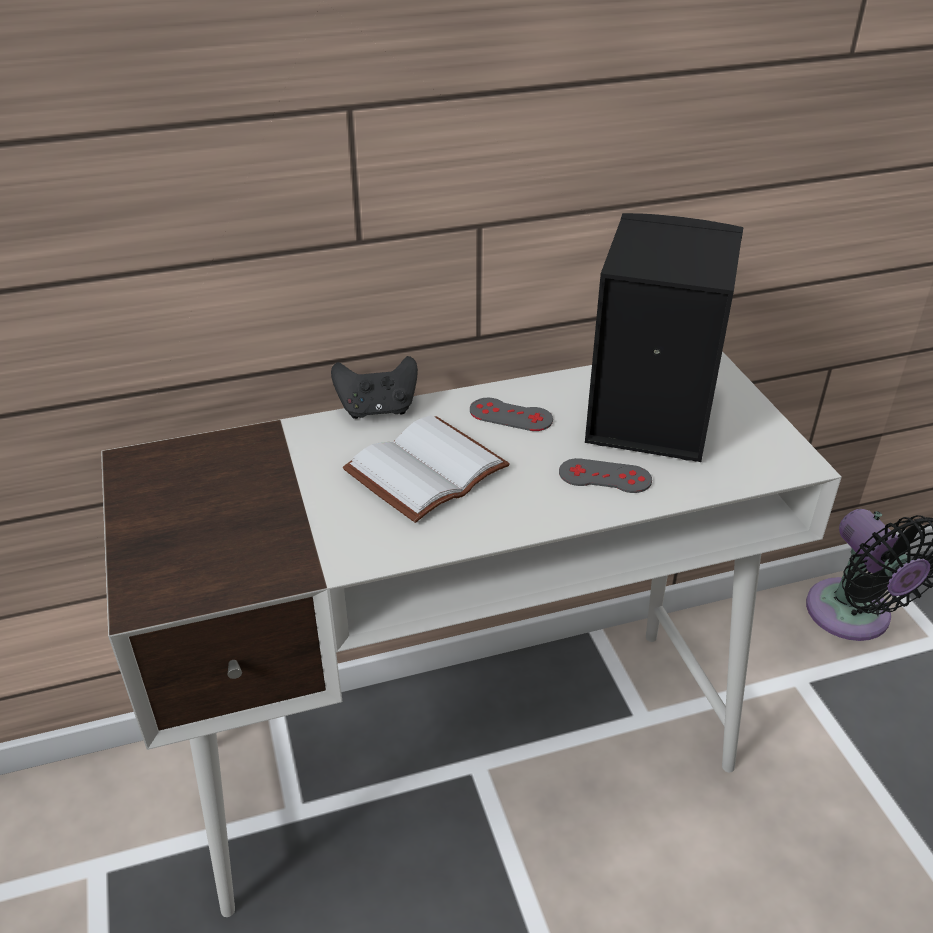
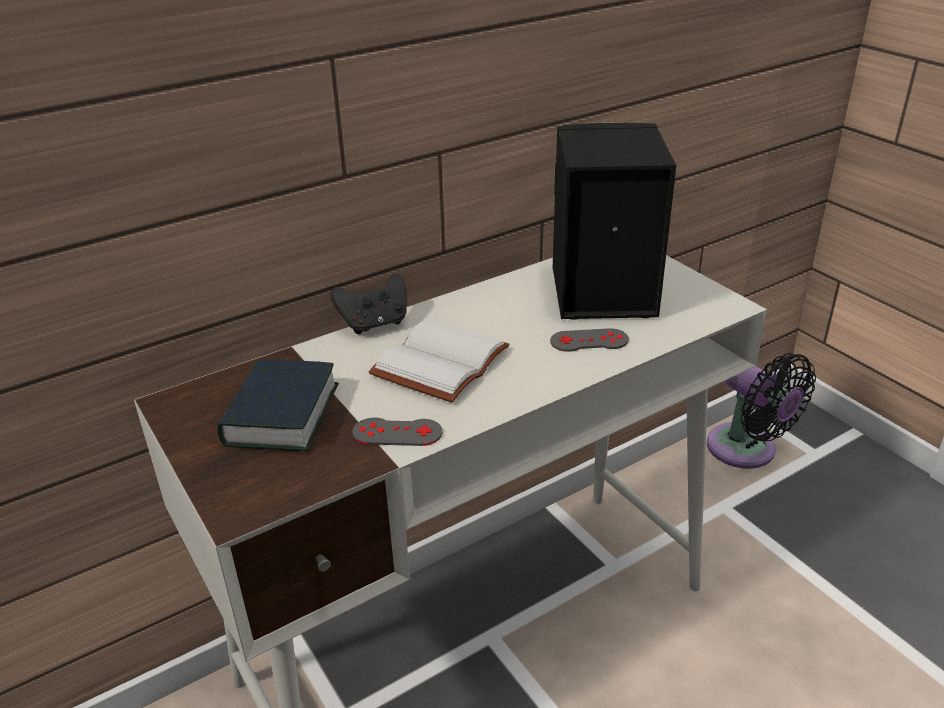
camera: 15 degrees left, 5 degrees down
grey game controller [470,398,553,431] -> grey game controller moved to [352,418,442,446]
none -> book [217,359,339,451]

